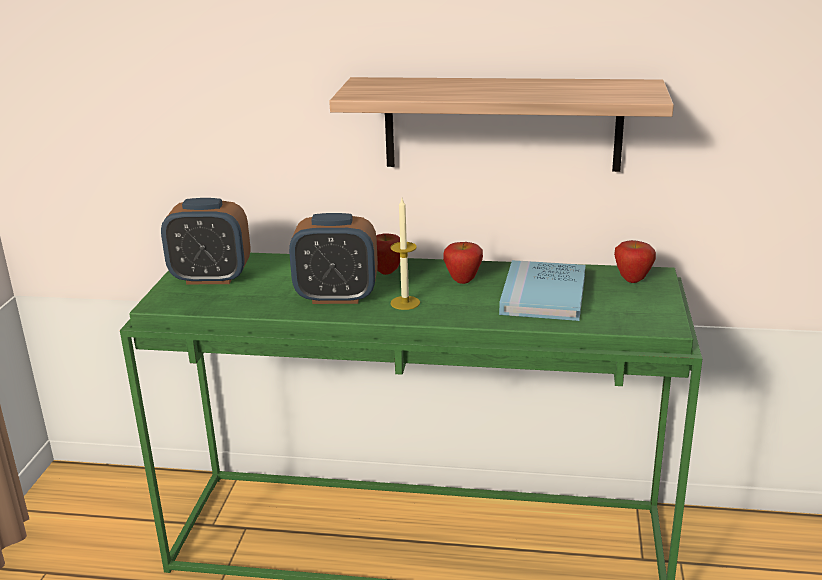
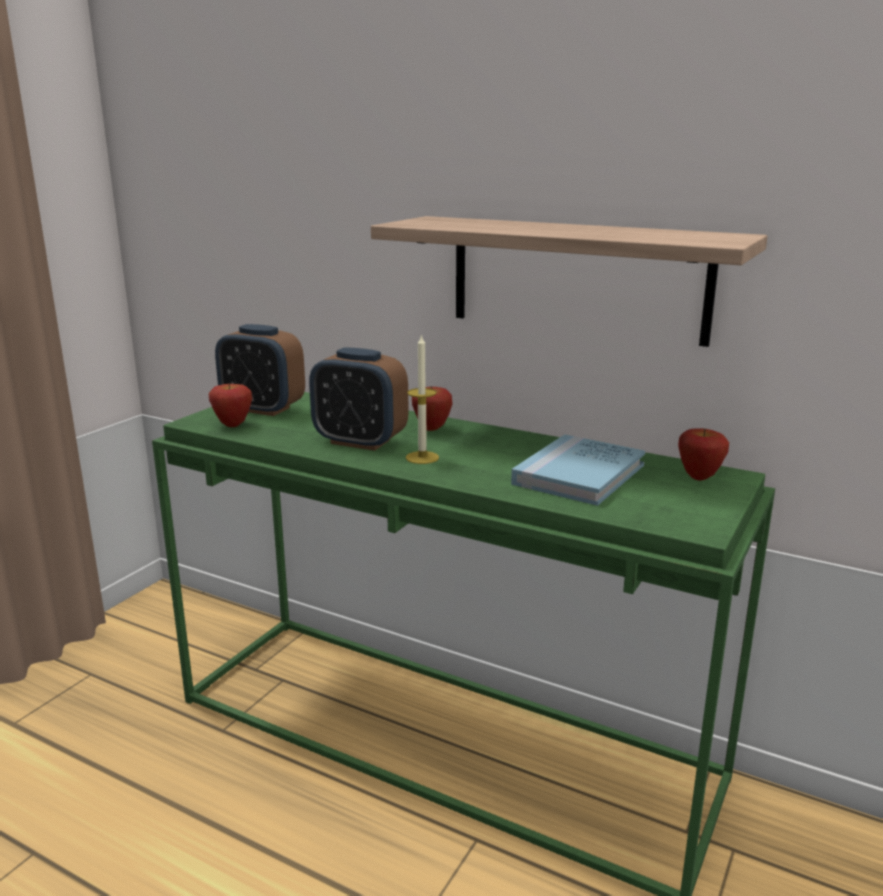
camera: 20 degrees right, 5 degrees down
apple [443,242,483,284] -> apple moved to [209,382,253,427]

